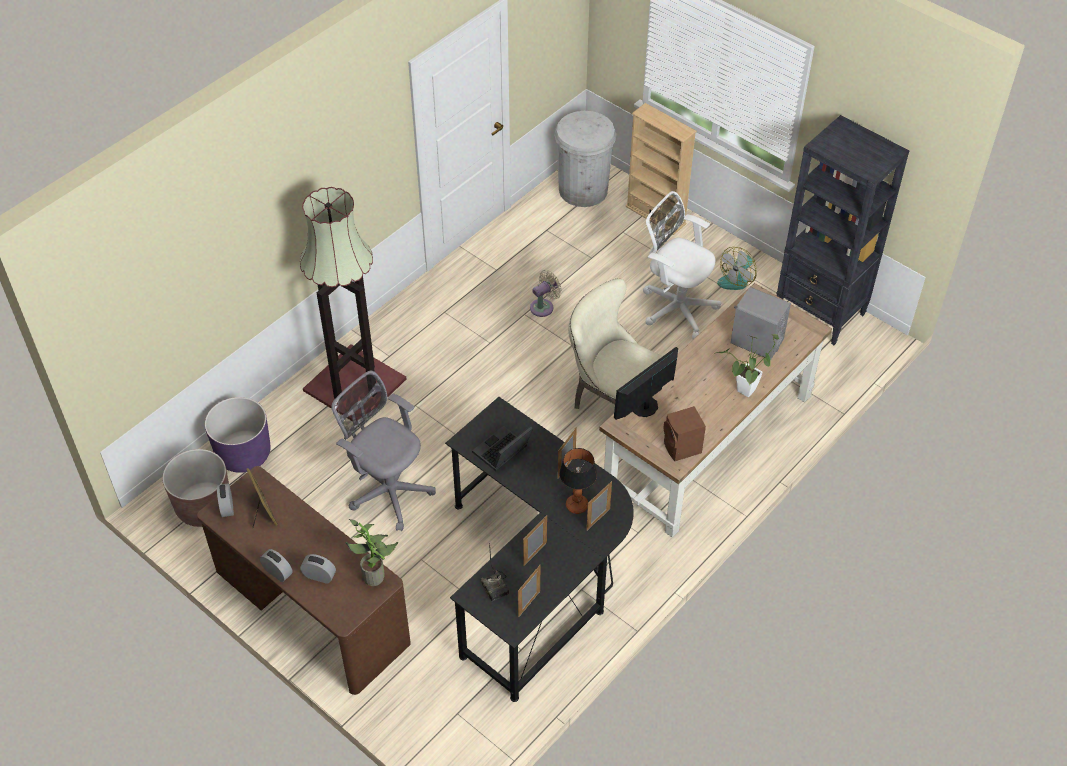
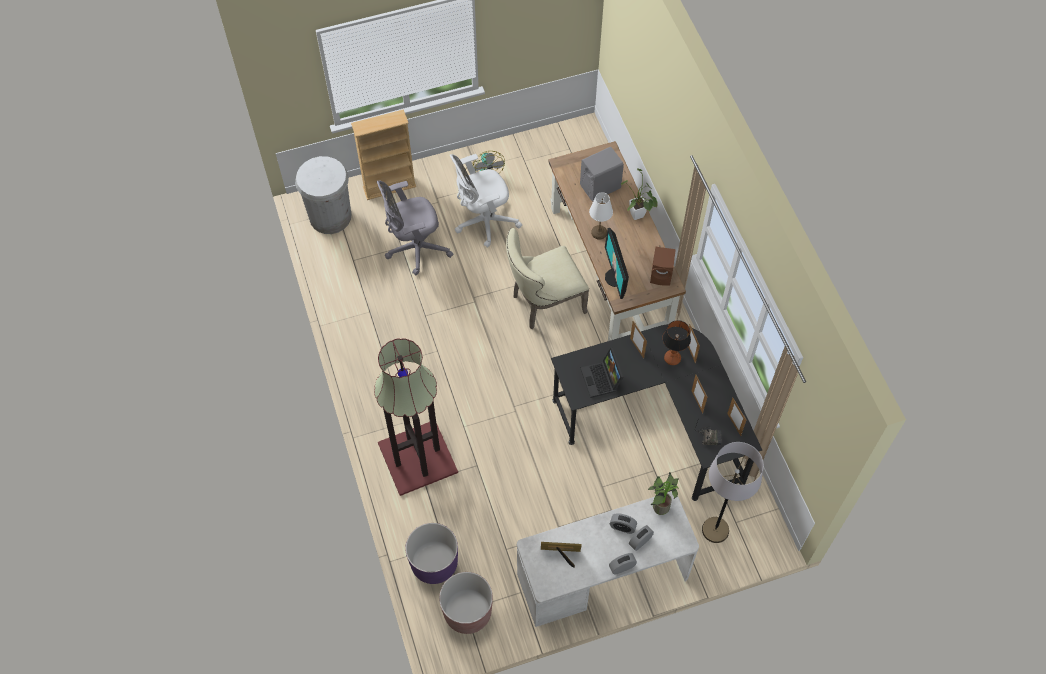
camera: 60 degrees left, 10 degrees up
brown desk [197,466,411,695] -> white desk [517,492,699,627]
alarm clock [217,483,234,517] -> alarm clock moved to [610,513,637,534]
grey office chair [332,371,436,531] -> grey office chair moved to [377,180,453,275]
beige fan [530,270,562,317] -> none
black bookcase [776,115,909,345] -> none
none -> white table lamp [589,192,613,240]
none -> grey floor lamp [702,442,764,543]

